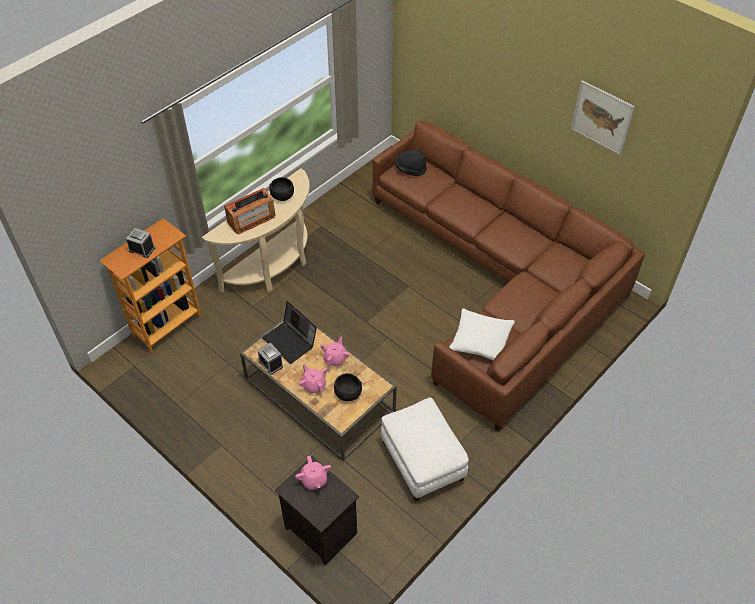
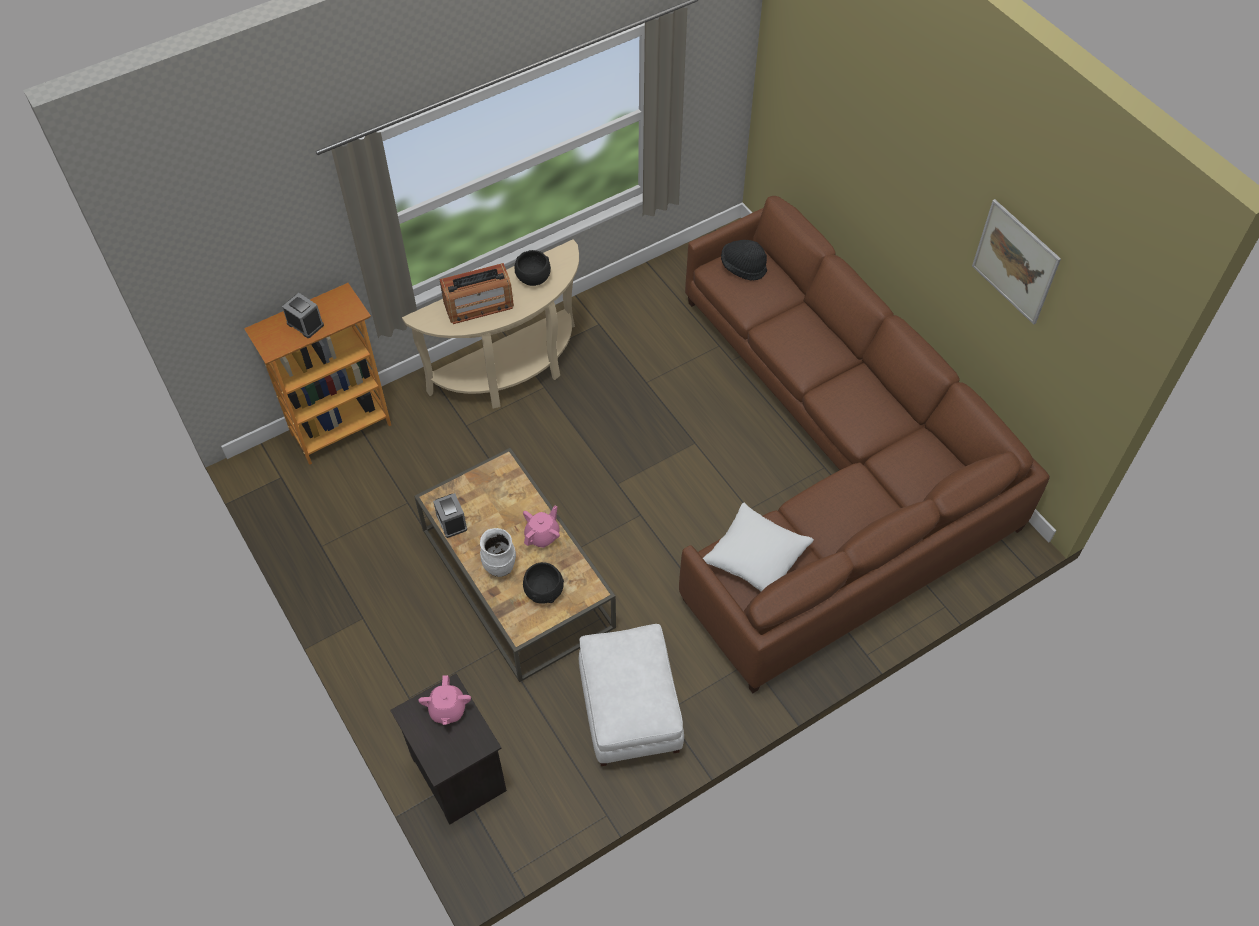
camera: 15 degrees right, 5 degrees up
laptop [262,302,317,364] -> none
pink teapot [299,364,327,394] -> white vase [480,528,516,577]

